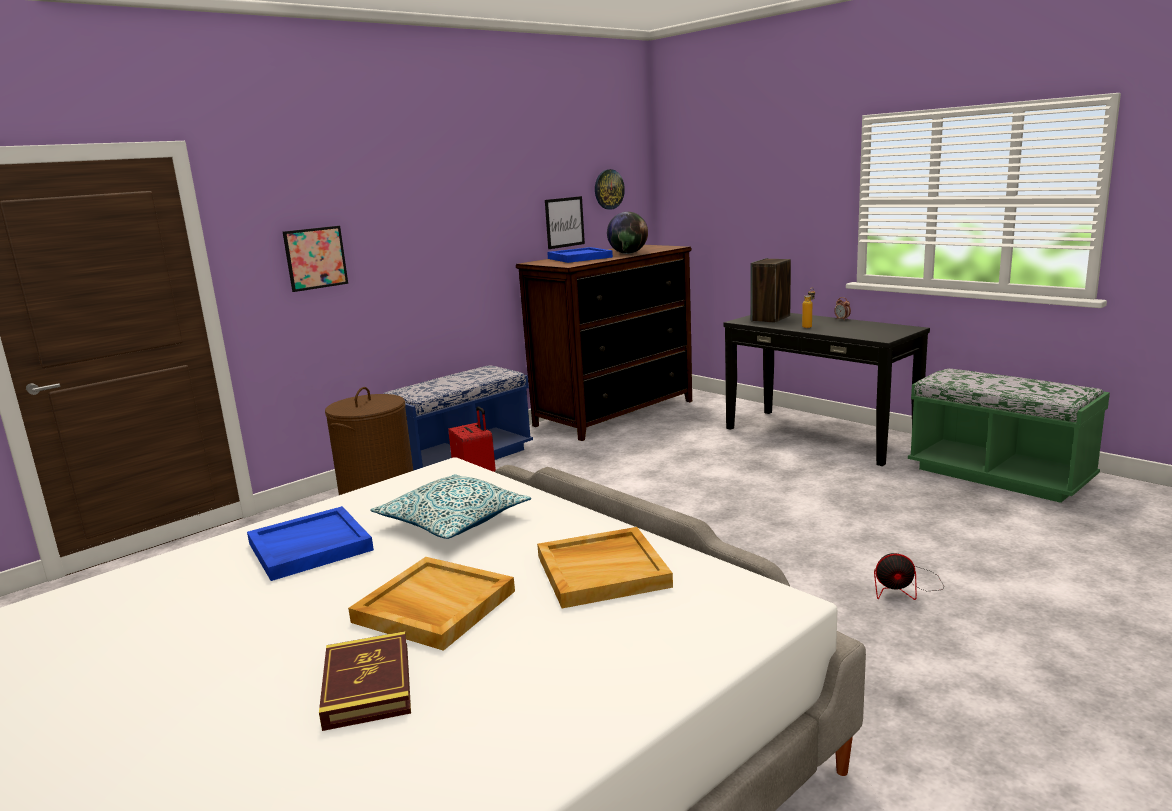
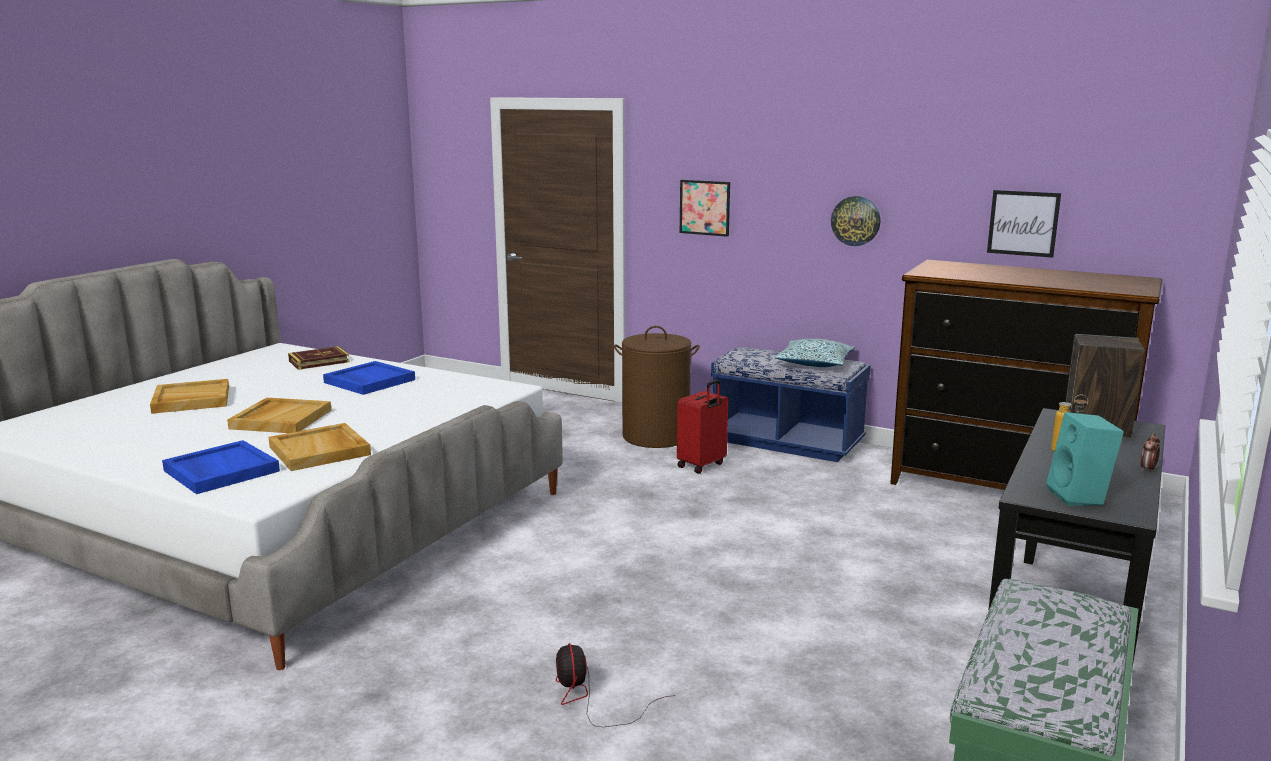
camera: 70 degrees right, 0 degrees up
book [319,631,411,731] -> book moved to [288,346,349,370]
pillow [371,474,531,539] -> pillow moved to [775,339,855,367]
blue tray [547,247,613,263] -> blue tray moved to [162,440,280,494]
wall clock [595,169,625,210] -> wall clock moved to [831,196,880,246]
globe [607,212,648,254] -> none
none -> beige tray [150,379,229,414]
none -> turquoise speaker [1046,412,1124,506]

